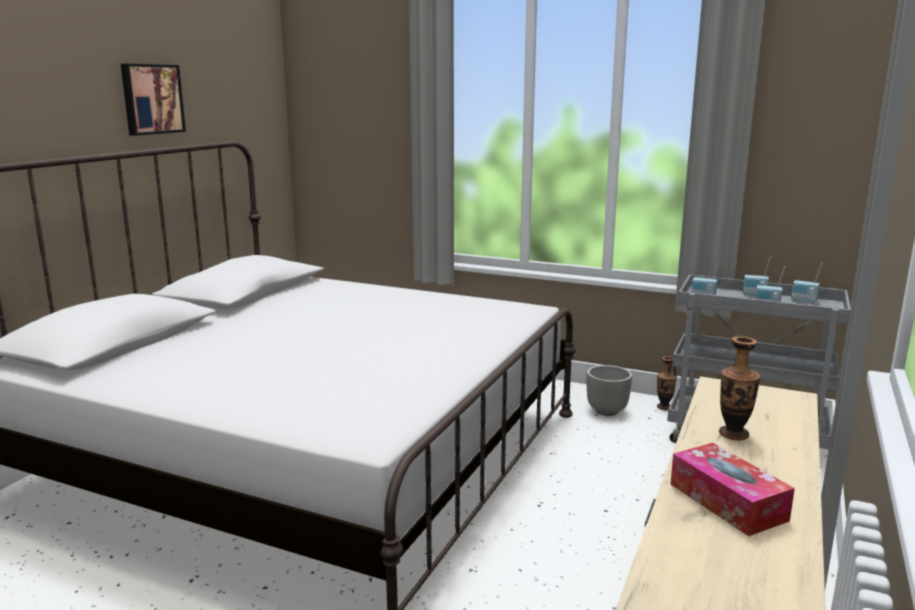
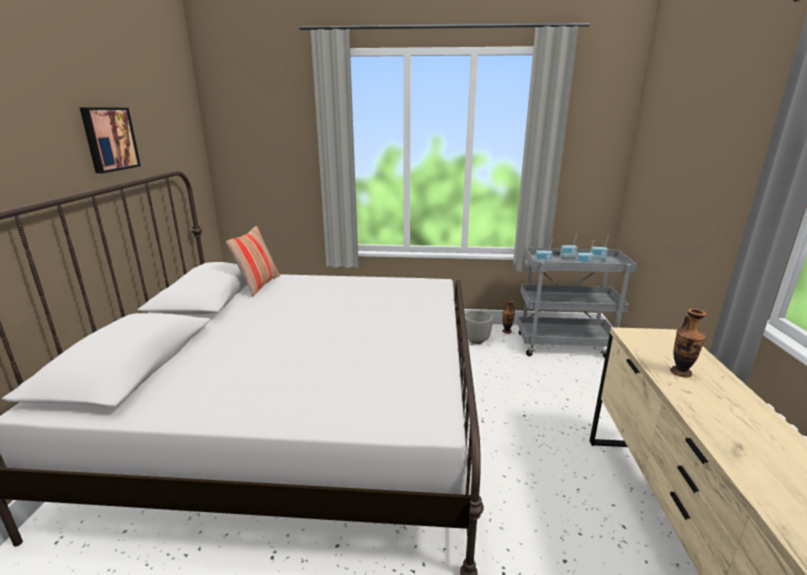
camera: 20 degrees left, 5 degrees up
tissue box [670,443,795,536] -> none
none -> pillow [226,226,280,297]

